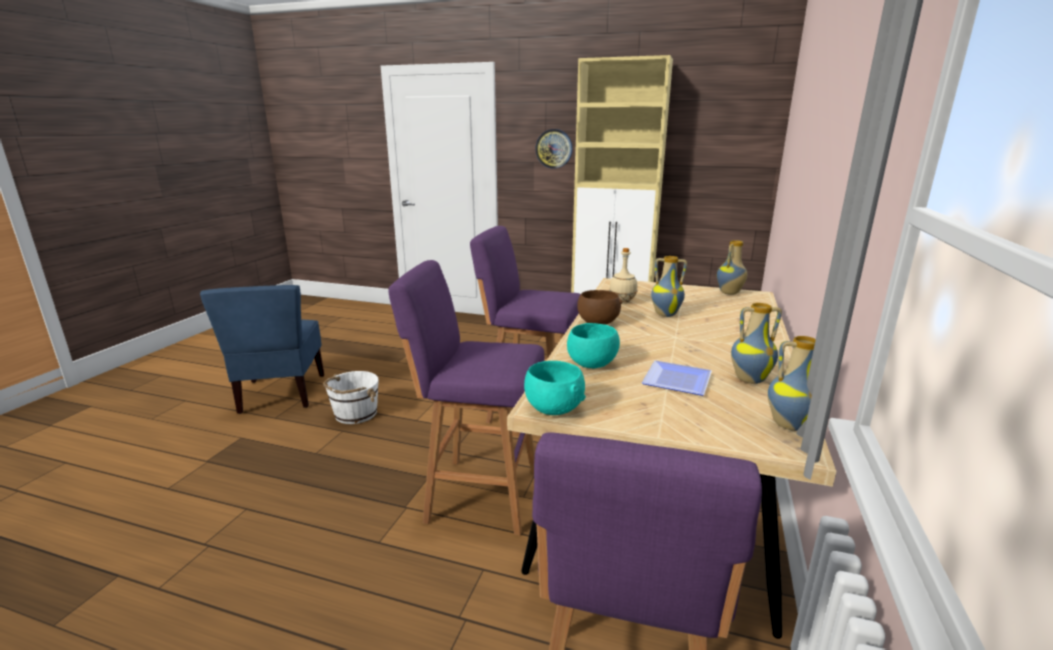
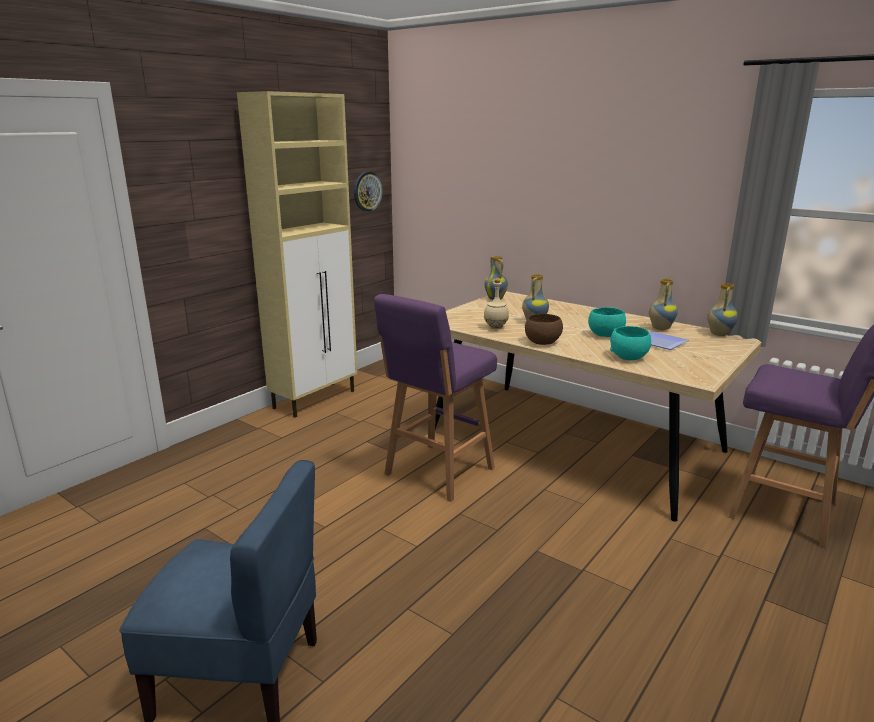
camera: 70 degrees left, 0 degrees up
white bucket [323,371,379,424] -> none
purple stool [388,260,545,536] -> none
turquoise bowl [524,361,586,415] -> turquoise bowl moved to [588,307,626,337]
wall clock [535,129,573,169] -> wall clock moved to [354,171,383,212]

